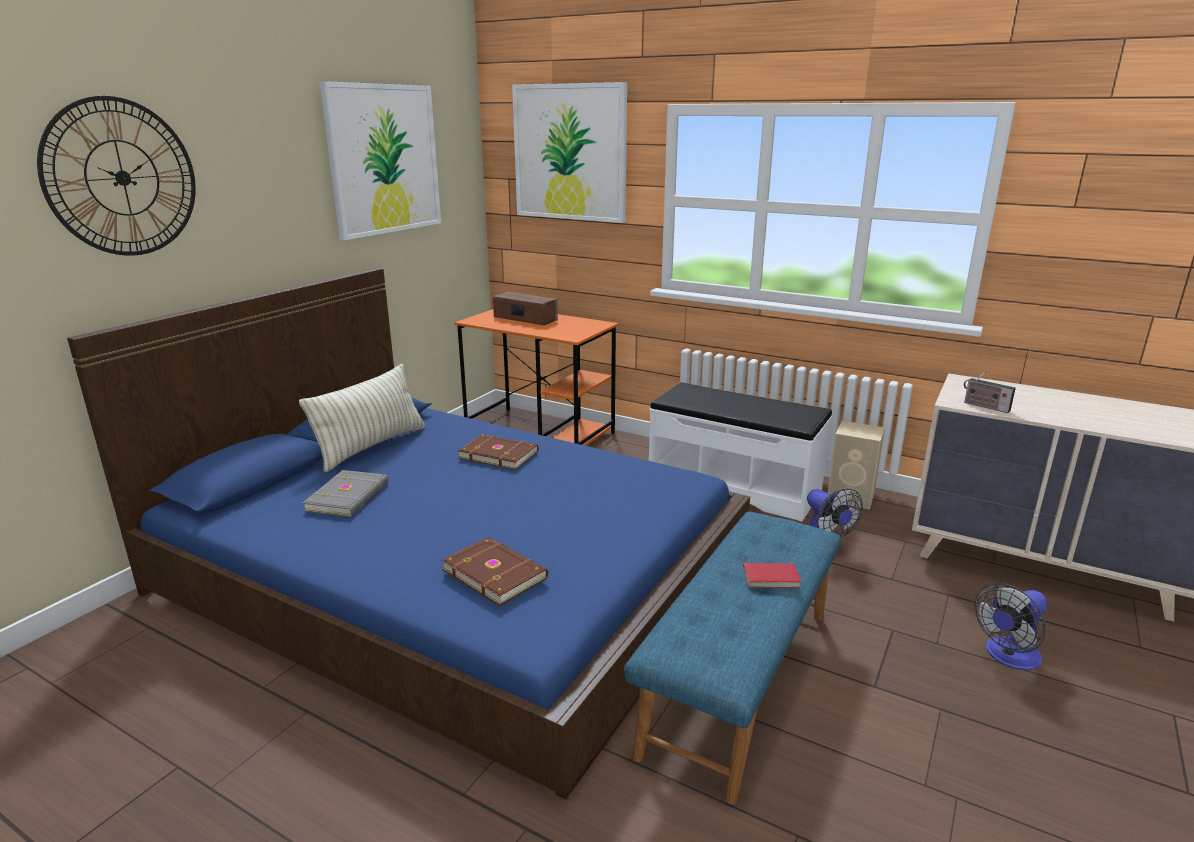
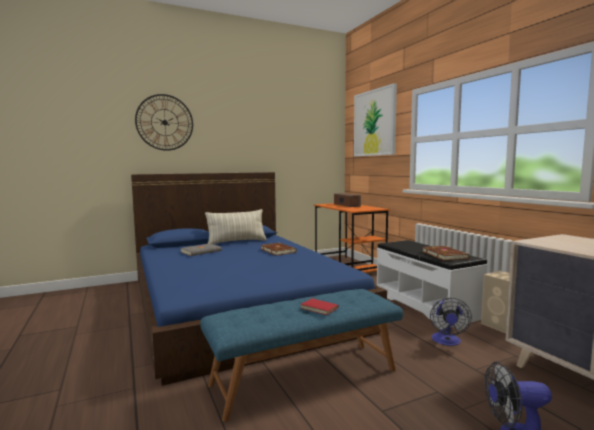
camera: 35 degrees right, 15 degrees down
picture [320,81,441,240] -> none
brown book [442,537,548,606] -> brown book moved to [422,246,469,261]
radio [964,369,1016,413] -> none

